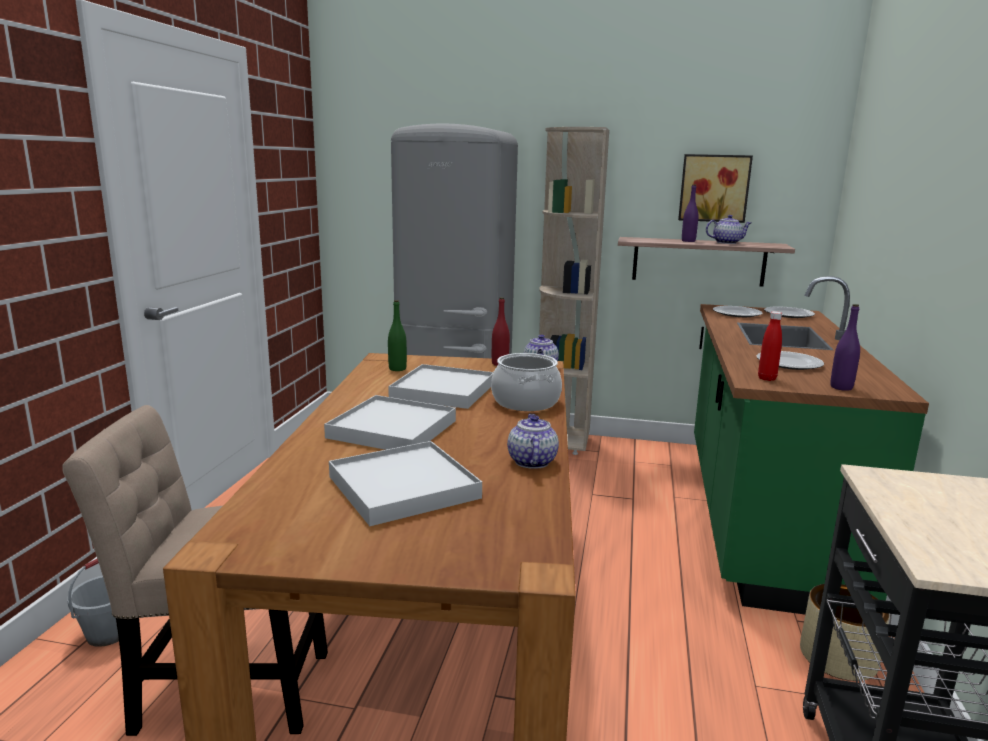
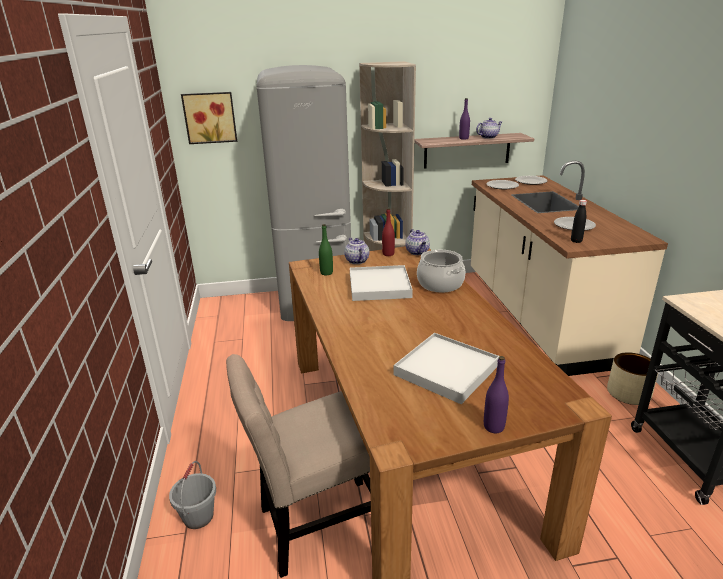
camera: 20 degrees left, 10 degrees up
white tray [324,395,456,450] -> none
teapot [507,414,559,469] -> teapot moved to [344,238,370,264]
picture [678,154,753,223] -> picture moved to [181,92,237,144]
green counter [694,276,929,615] -> beige counter [471,161,668,376]
red bottle [758,311,782,381] -> black bottle [571,200,587,243]
purple bottle [830,304,860,391] -> purple bottle moved to [484,356,509,433]

